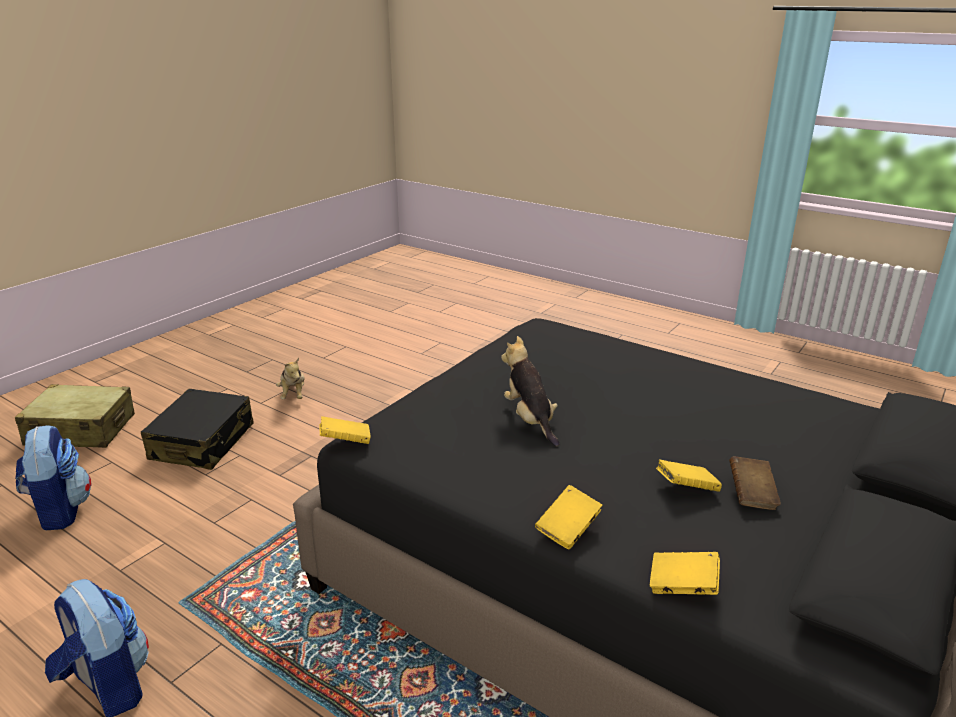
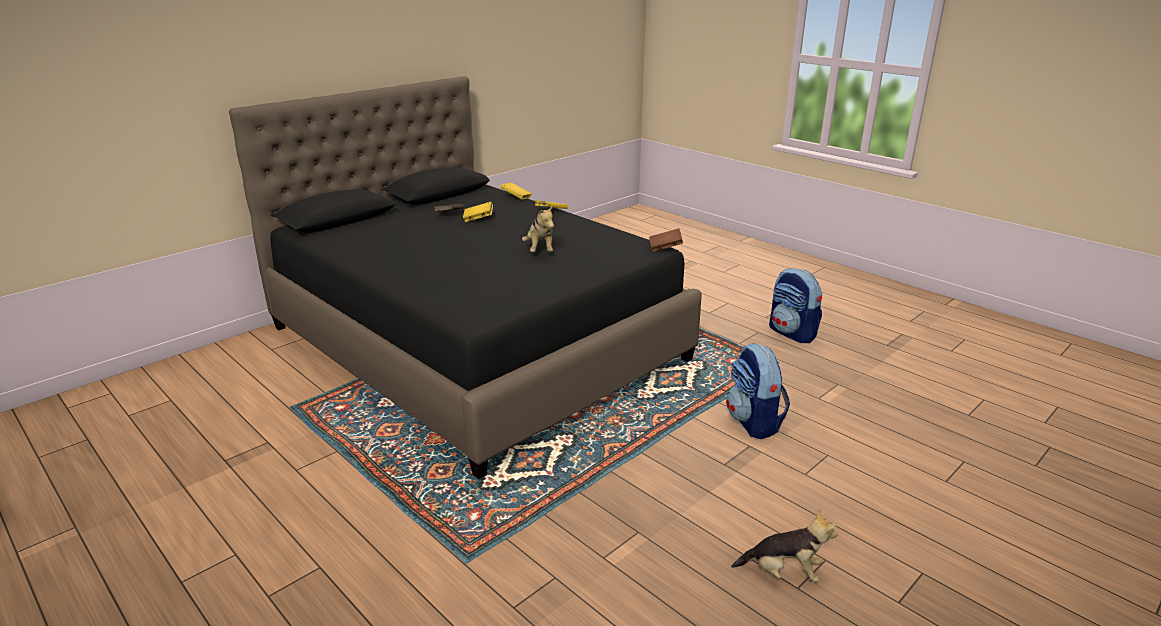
camera: 170 degrees left, 0 degrees up
beige suitcase [15,384,135,448] -> none
backpack [15,425,91,530] -> backpack moved to [726,343,790,439]
black suitcase [141,389,254,470] -> none
plush toy [276,358,305,399] -> plush toy turned 105 degrees clockwise [731,509,838,582]
yellow book [319,416,371,444] -> brown book [649,228,683,252]

